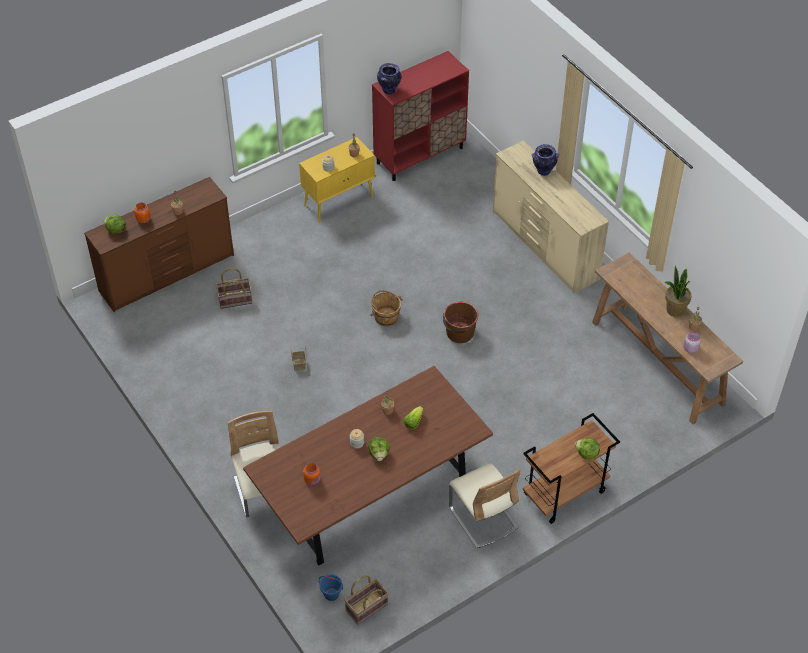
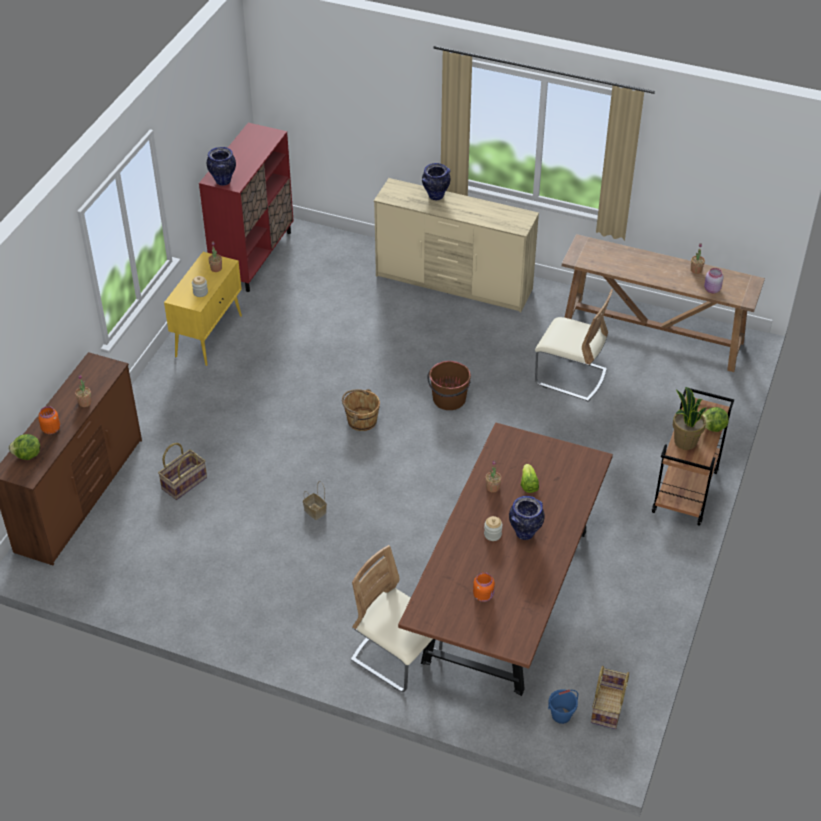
camera: 35 degrees left, 5 degrees down
lettuce [369,437,390,461] -> vase [509,496,545,540]
beige chair [449,463,521,548] -> beige chair moved to [535,289,613,401]
potted plant [665,266,692,317] -> potted plant moved to [673,387,708,450]

